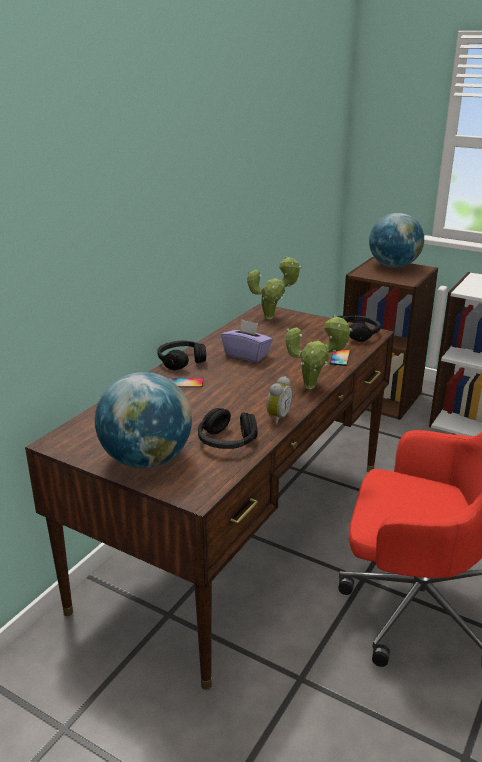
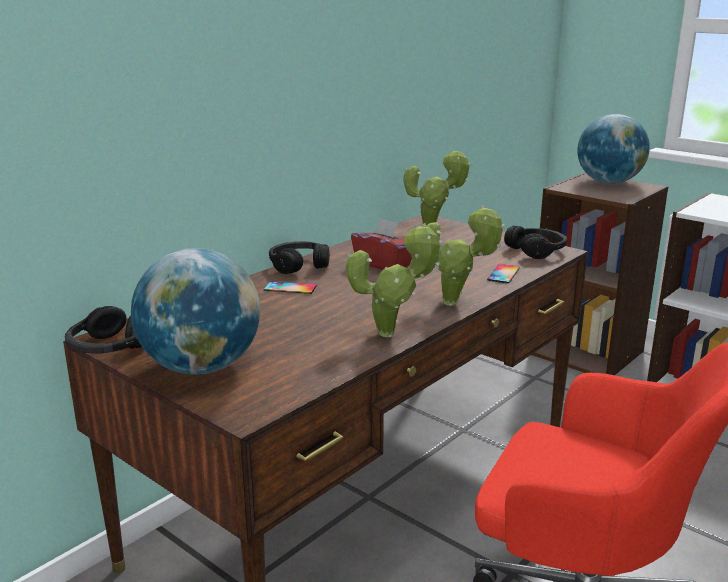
camera: 10 degrees right, 5 degrees down
black headphones [198,408,257,449] -> black headphones moved to [65,306,142,354]
purple tissue box [221,320,273,363] -> red tissue box [351,218,412,270]
alarm clock [266,376,293,425] -> potted plant [346,224,444,337]

